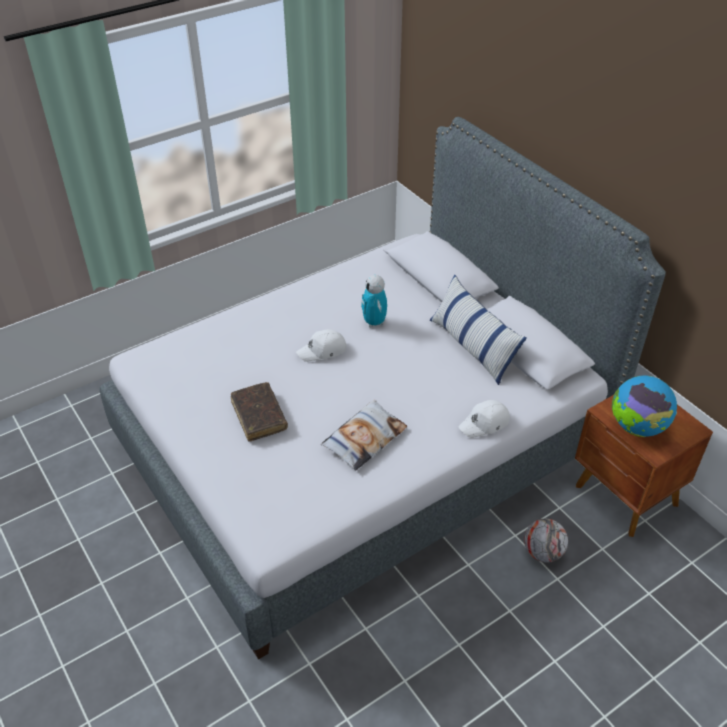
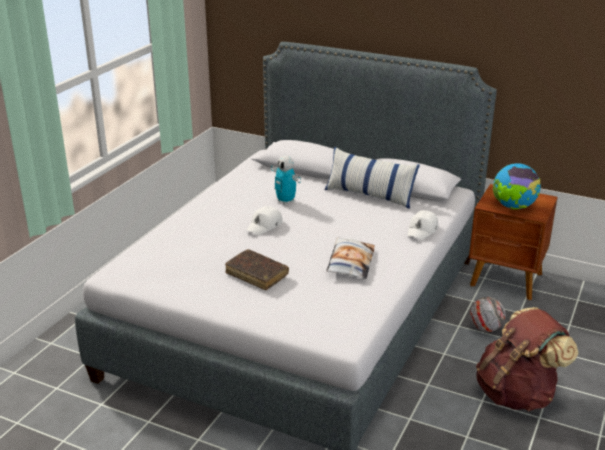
camera: 30 degrees left, 15 degrees down
none -> brown backpack [476,307,578,411]

